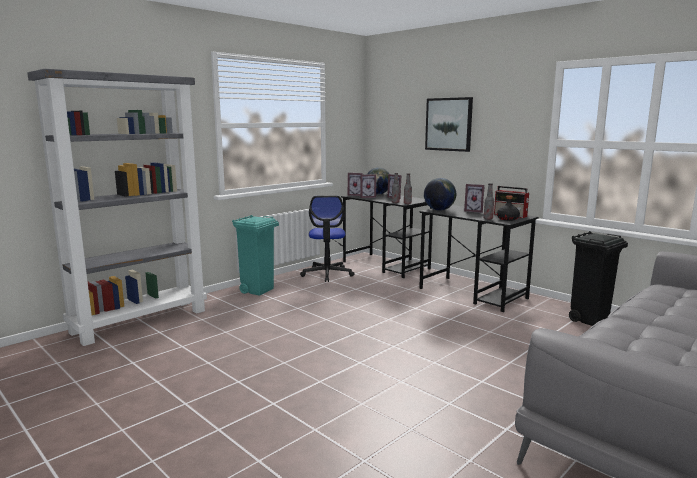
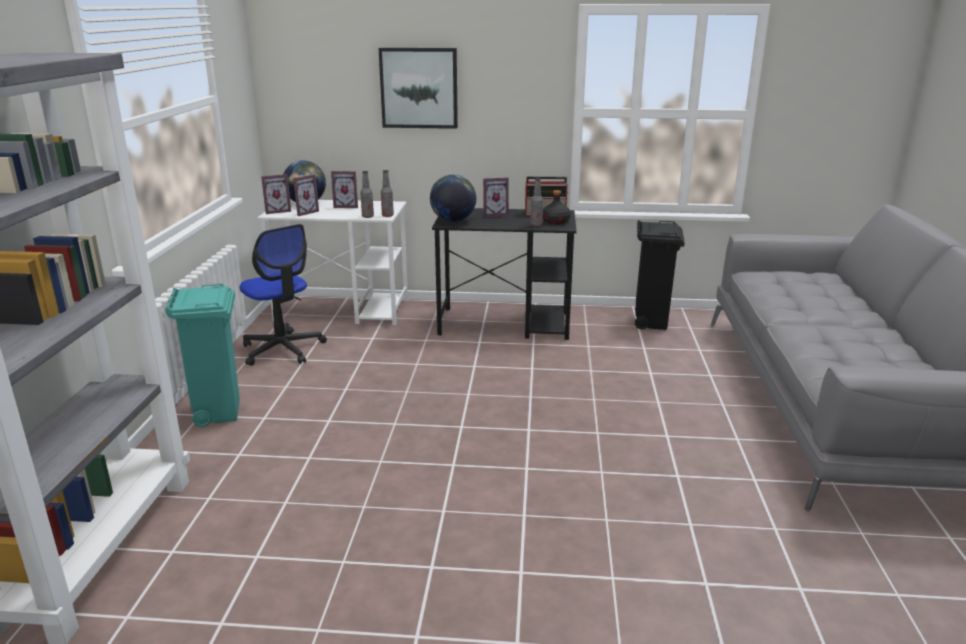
camera: 40 degrees left, 10 degrees up
black desk [341,193,433,278] -> white desk [257,199,408,325]

